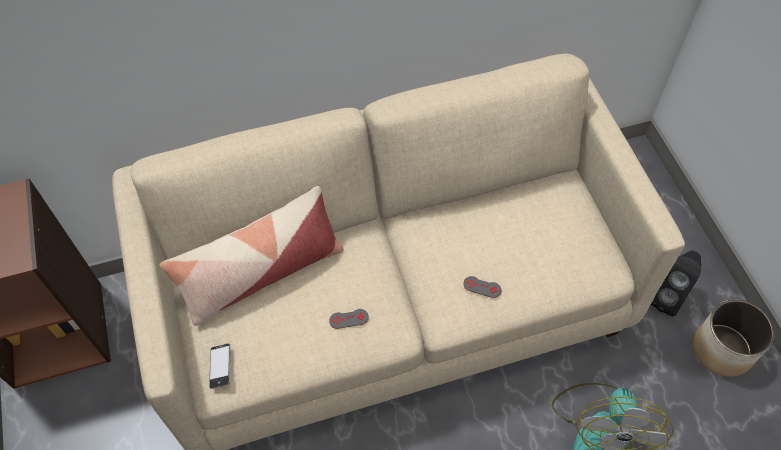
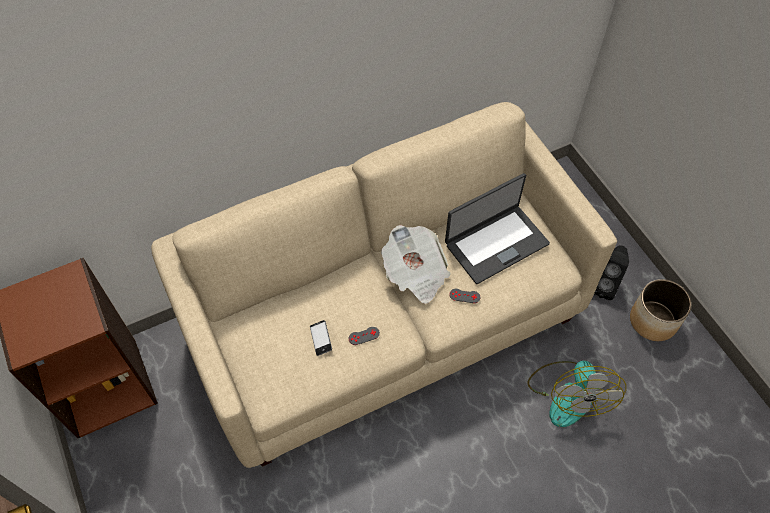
camera: 10 degrees left, 0 degrees up
pillow [160,186,344,326] -> none
phone [209,343,230,389] -> phone moved to [310,320,332,356]
none -> newspaper [381,225,451,304]
none -> laptop [445,173,550,284]

